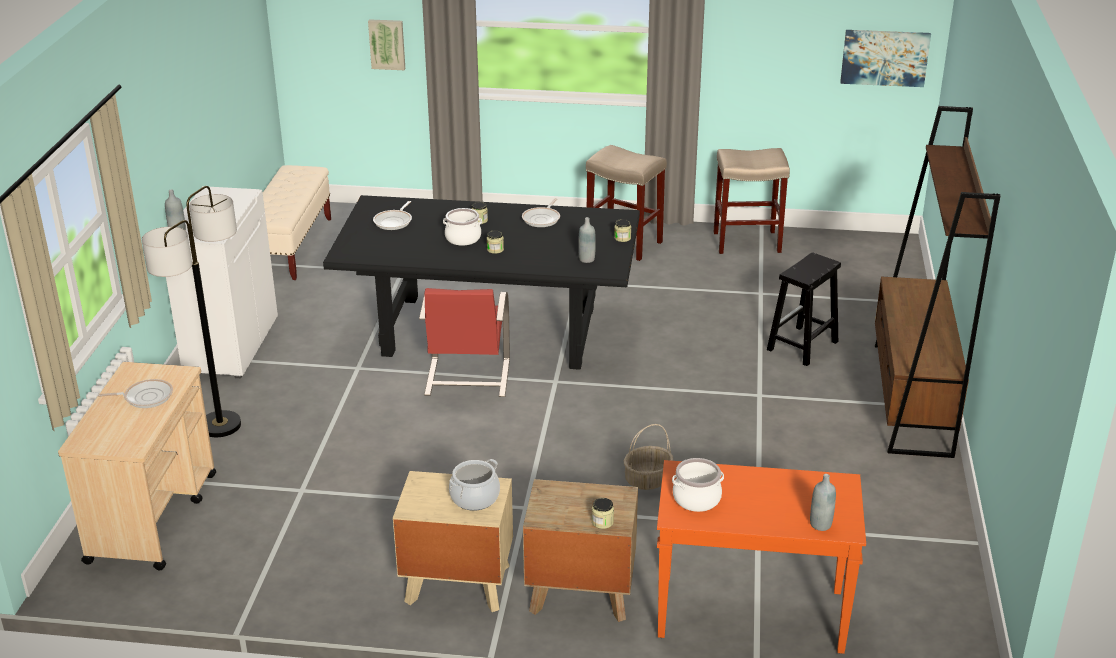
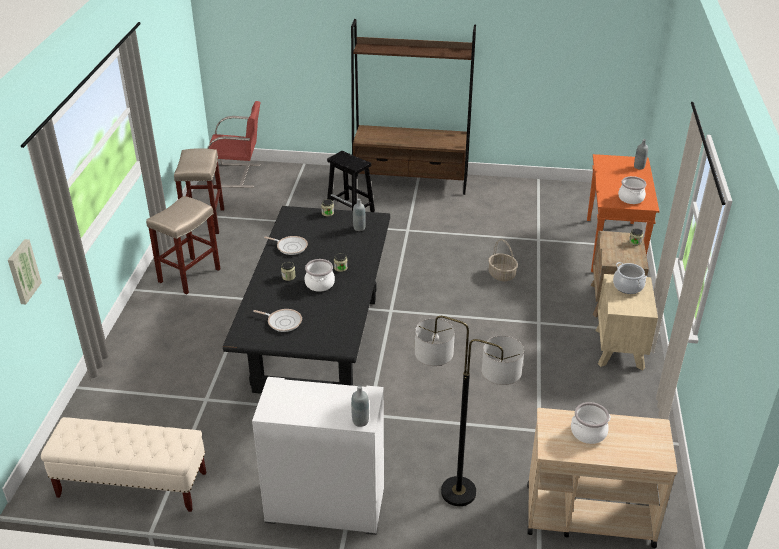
camera: 90 degrees left, 5 degrees up
frying pan [98,379,173,408] -> cooking pot [571,402,611,444]
red chair [419,288,510,397] -> red chair moved to [207,101,261,188]
picture [840,30,931,87] -> none

